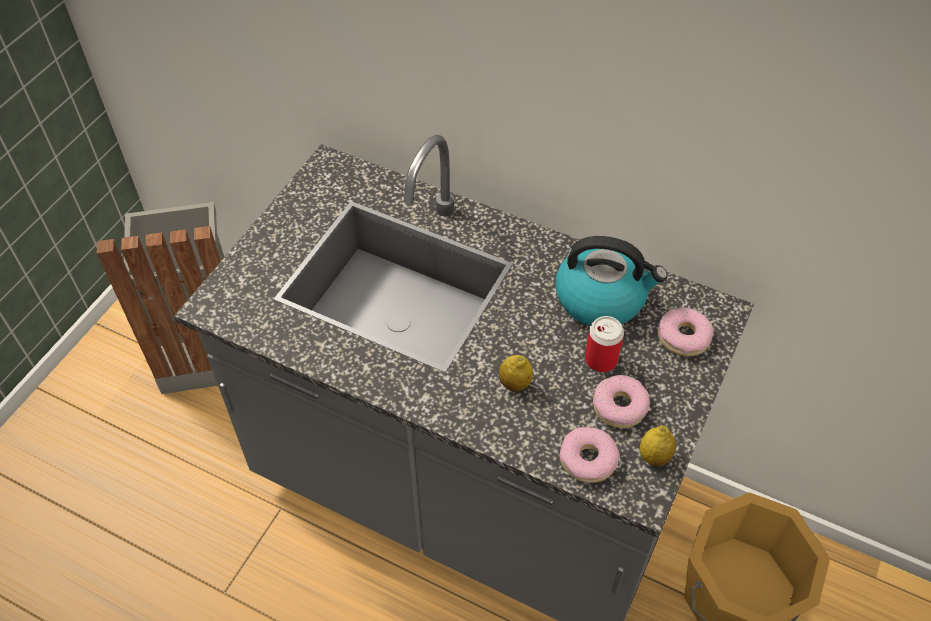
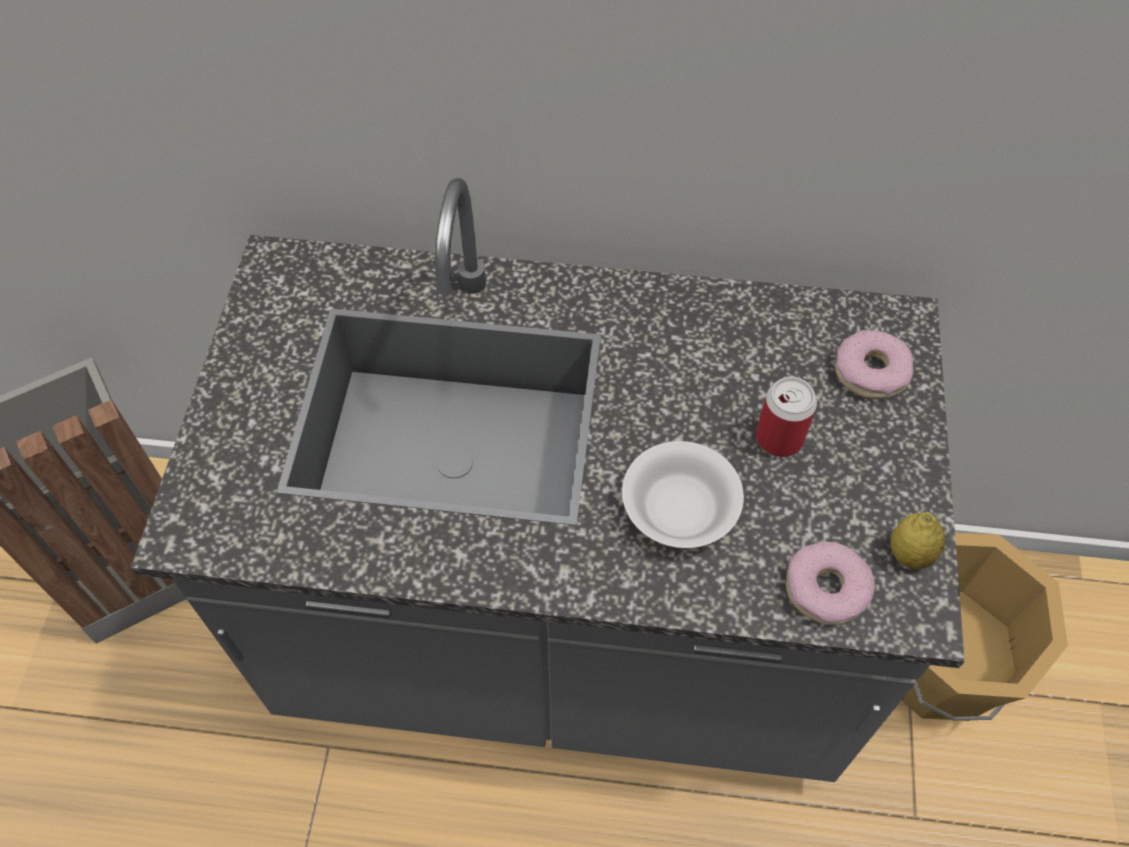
camera: 20 degrees left, 5 degrees up
lemon [499,355,533,391] -> white bowl [622,441,744,548]
kettle [555,236,668,326] -> none
donut [593,375,650,429] -> none

